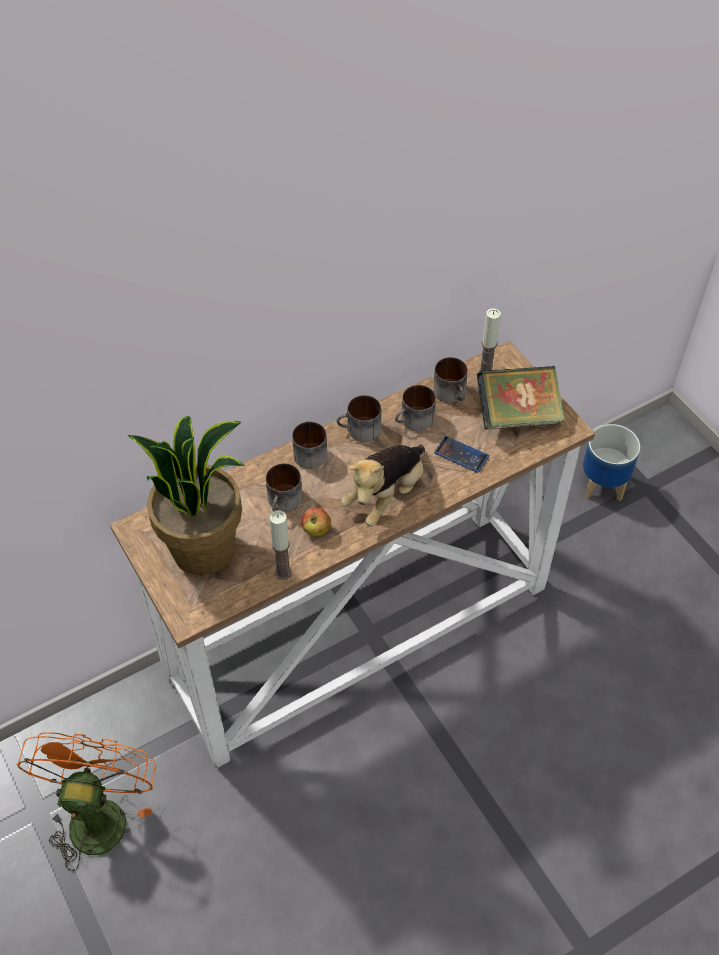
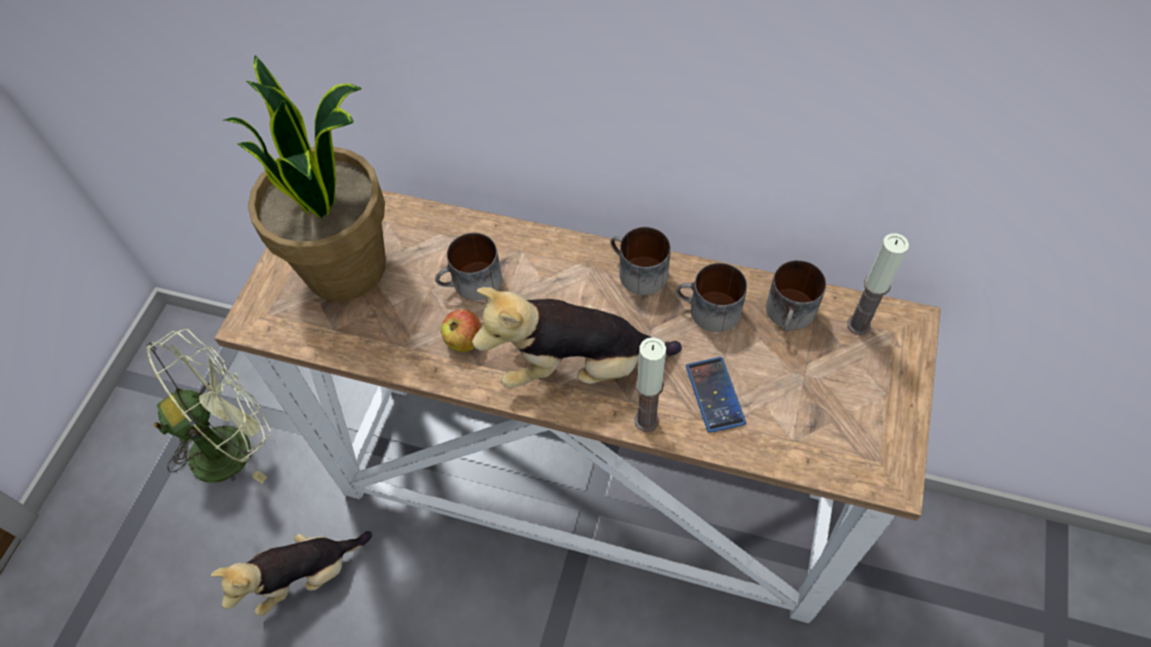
camera: 50 degrees right, 5 degrees up
orange fan [17,732,156,871] -> green fan [147,329,271,483]
candle [270,510,292,580] -> candle moved to [634,337,666,432]
mug [292,421,327,469] -> none
book [477,366,565,430] -> none
planter [583,424,640,501] -> none
none -> plush toy [211,531,372,616]

